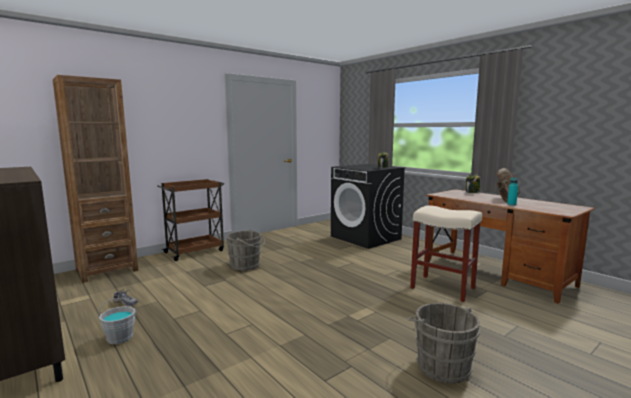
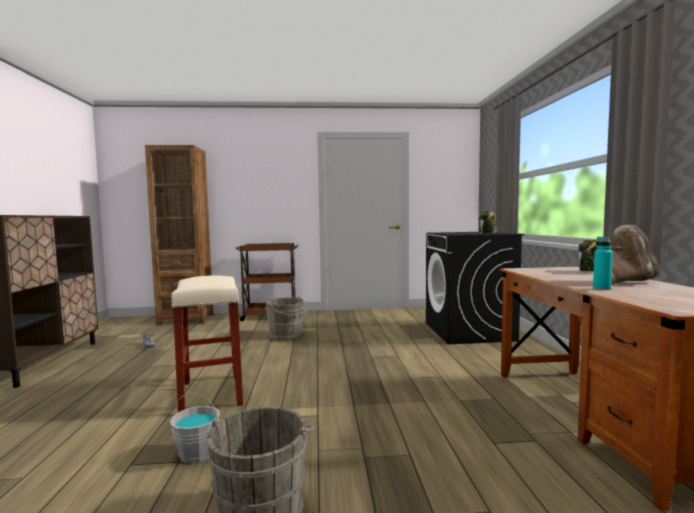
camera: 35 degrees right, 5 degrees down
grey bucket [98,298,136,344] -> grey bucket moved to [170,393,220,463]
beige stool [410,205,482,302] -> beige stool moved to [171,275,243,412]

